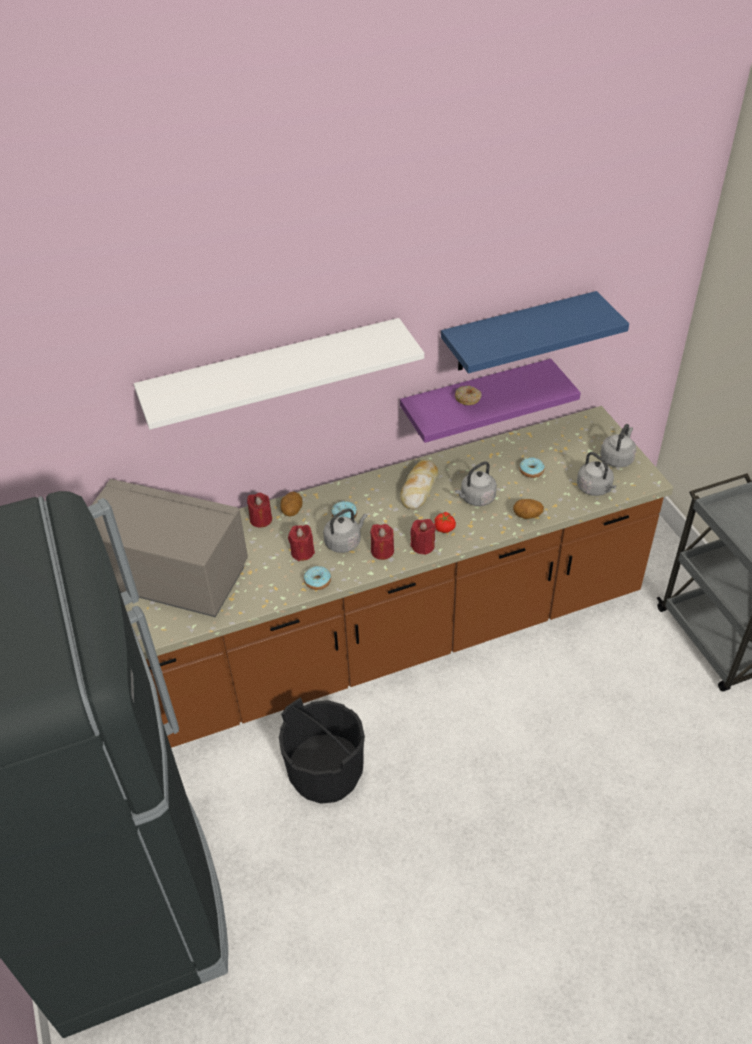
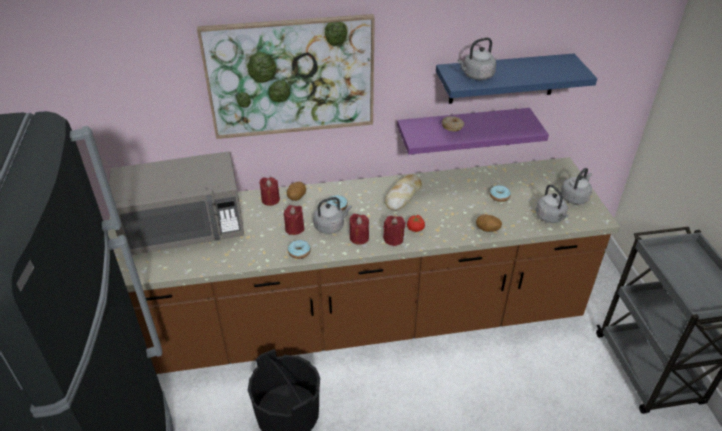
camera: 10 degrees right, 5 degrees down
grey microwave [92,479,248,617] -> grey microwave turned 135 degrees clockwise [109,151,244,255]
white shelf [134,318,424,430] -> picture [197,14,375,139]
grey kettle [455,461,497,506] -> grey kettle moved to [457,37,497,80]

